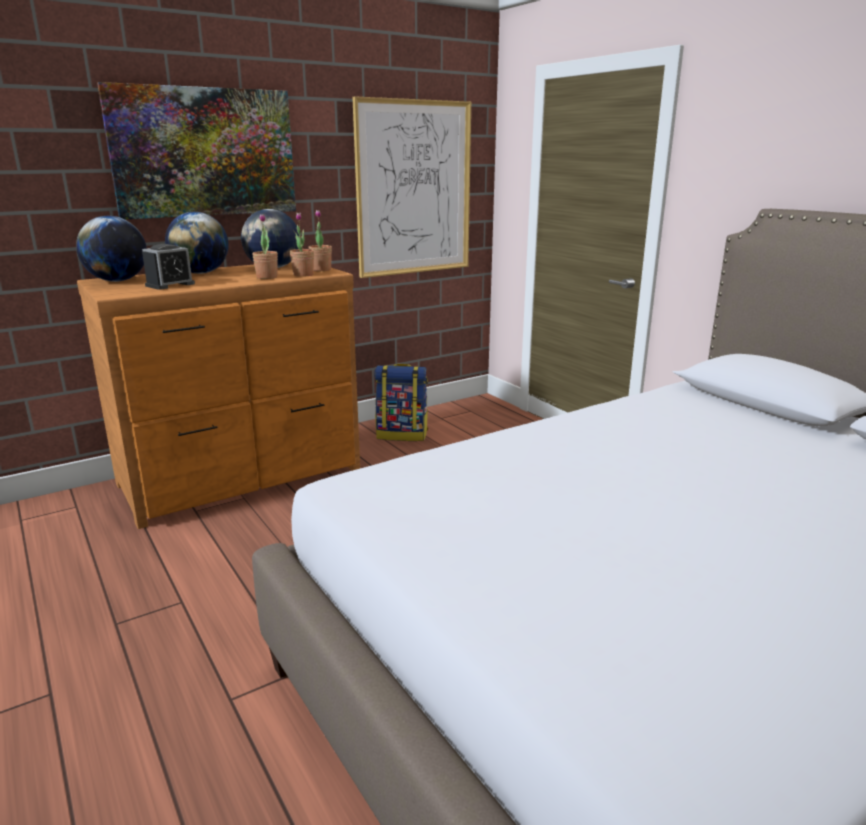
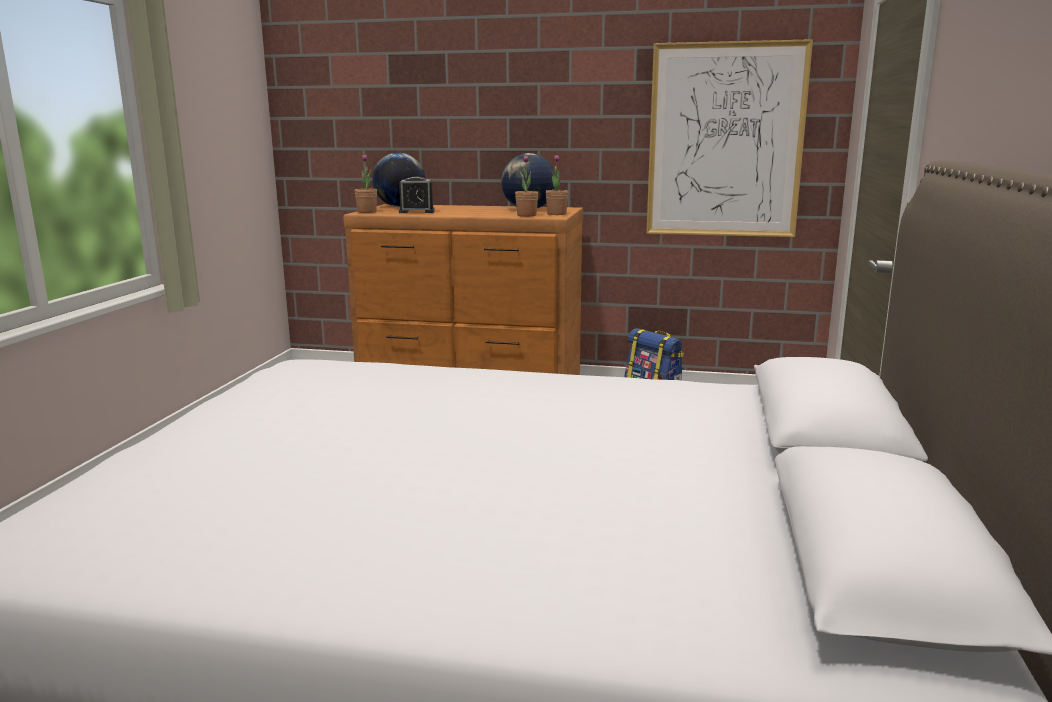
camera: 45 degrees right, 5 degrees down
picture [97,82,296,219] -> none
globe [165,212,229,274] -> none
potted plant [252,214,278,279] -> potted plant moved to [354,155,377,213]

